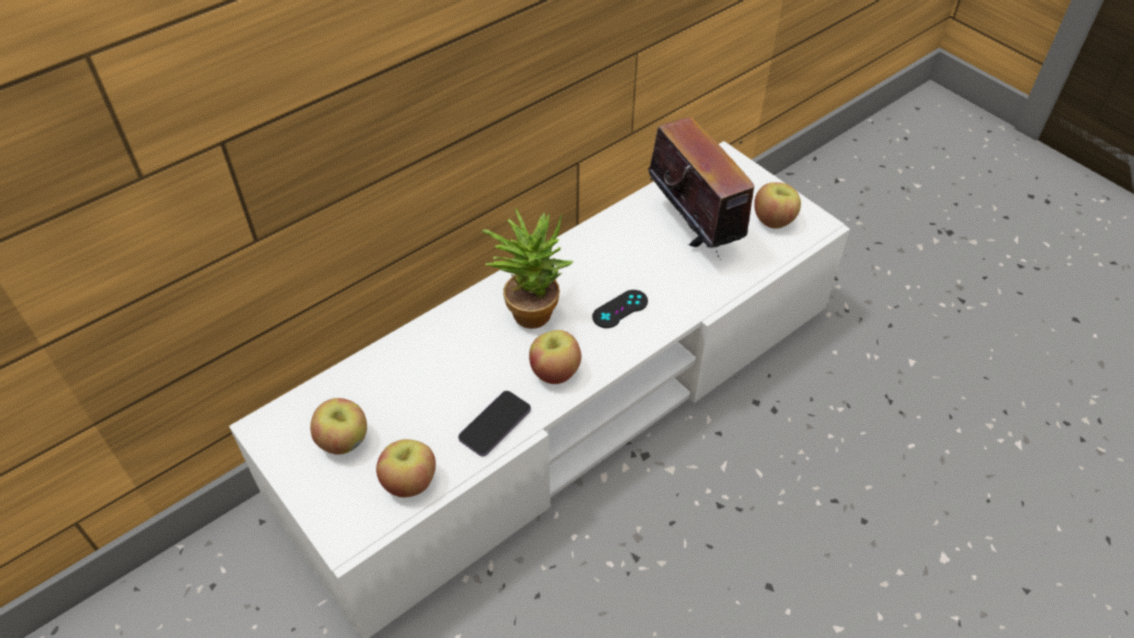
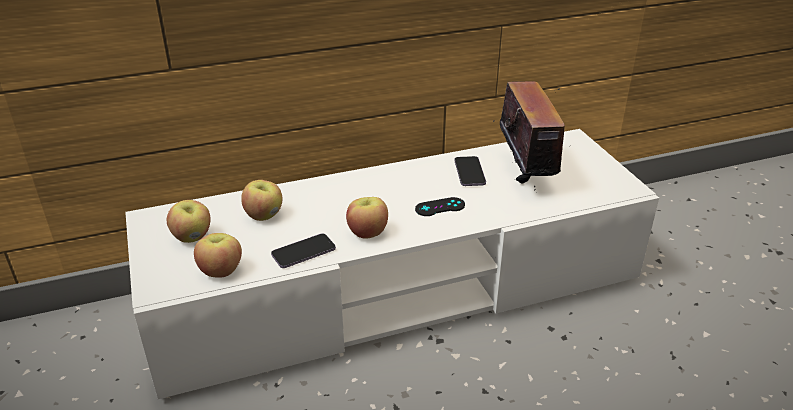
camera: 20 degrees right, 15 degrees down
potted plant [482,208,573,329] -> none
apple [754,182,801,229] -> apple moved to [241,180,282,221]
none -> phone [454,156,486,186]

